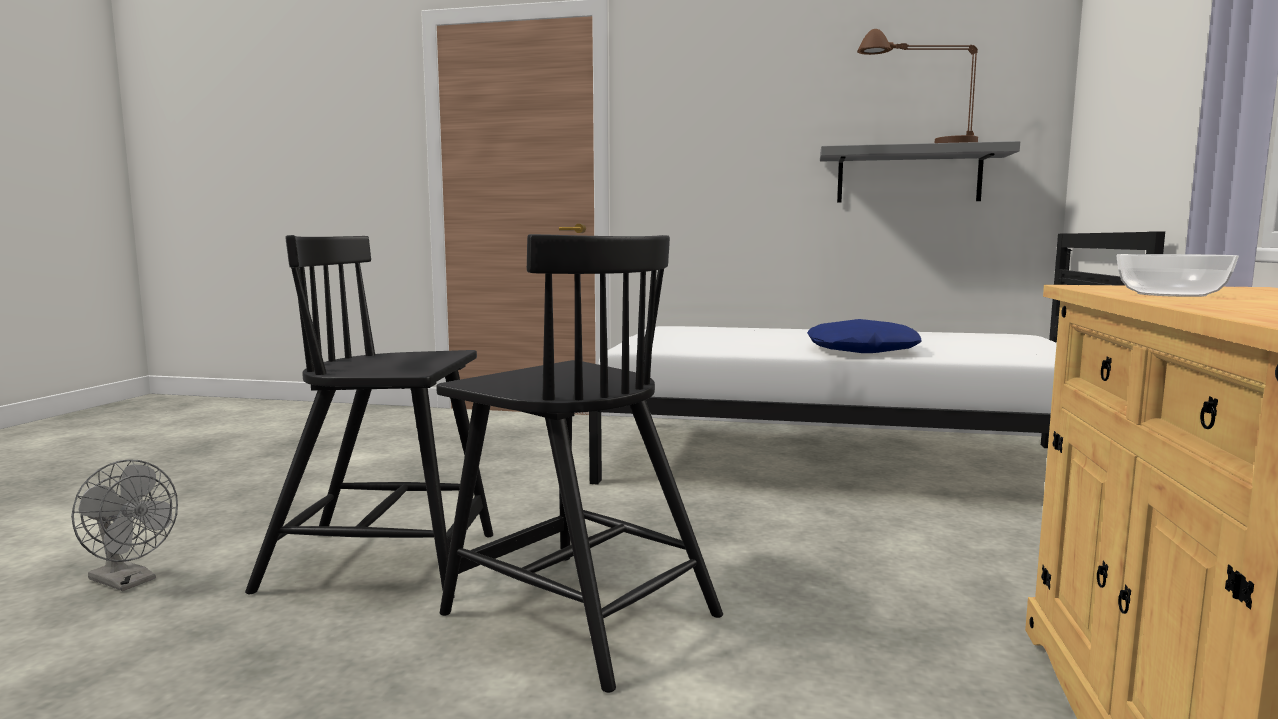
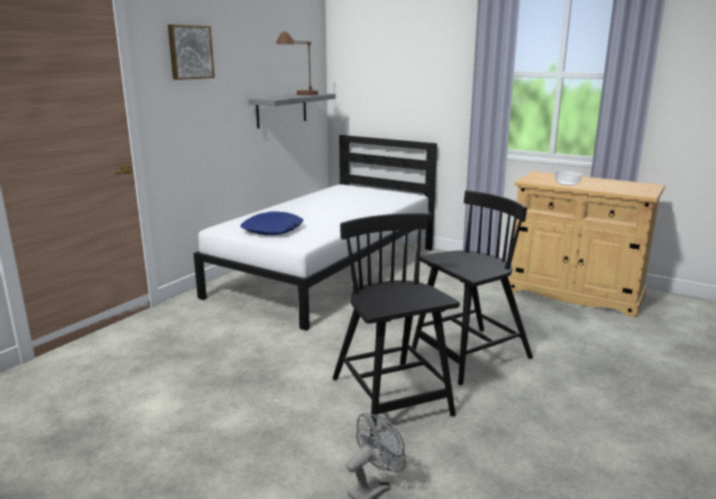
camera: 70 degrees left, 10 degrees up
black chair [245,235,493,599] -> black chair turned 135 degrees clockwise [333,213,460,437]
blue pillow [807,319,921,353] -> blue pillow moved to [240,212,304,235]
none -> picture [168,24,215,80]

